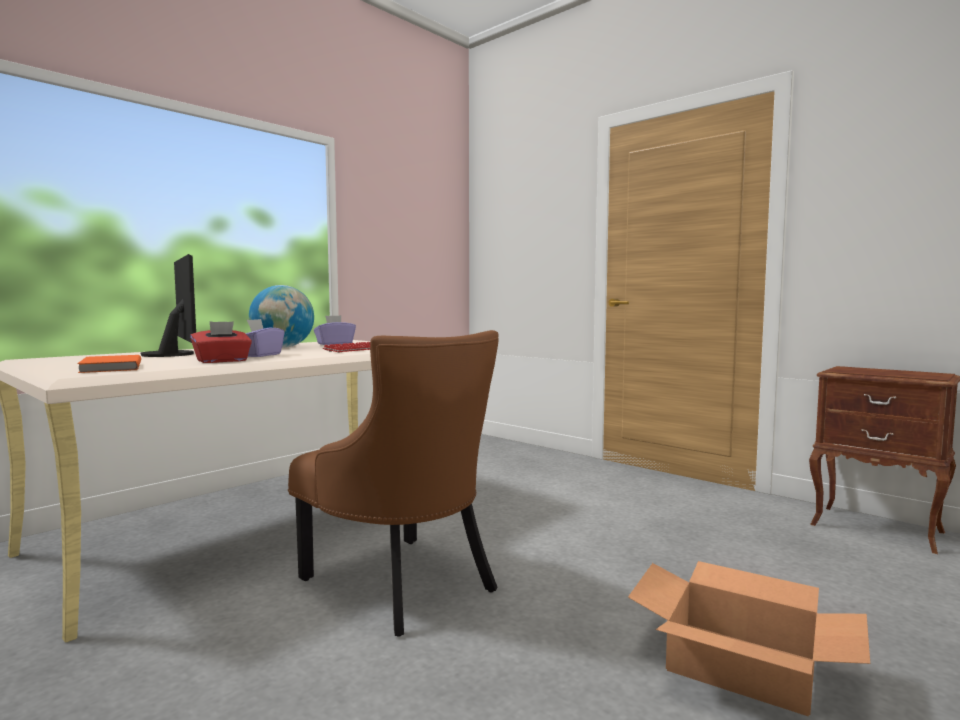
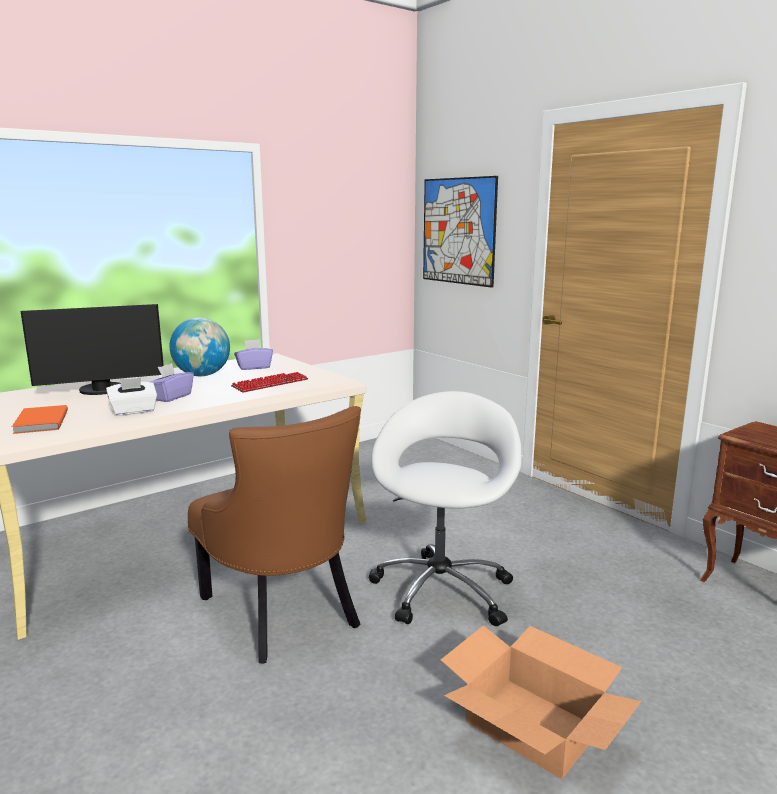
camera: 10 degrees right, 10 degrees up
monitor [140,254,196,357] -> monitor turned 90 degrees clockwise [21,304,164,395]
red tissue box [190,321,252,363] -> white tissue box [106,378,157,416]
none -> white office chair [369,391,522,626]
none -> picture [423,176,498,288]

